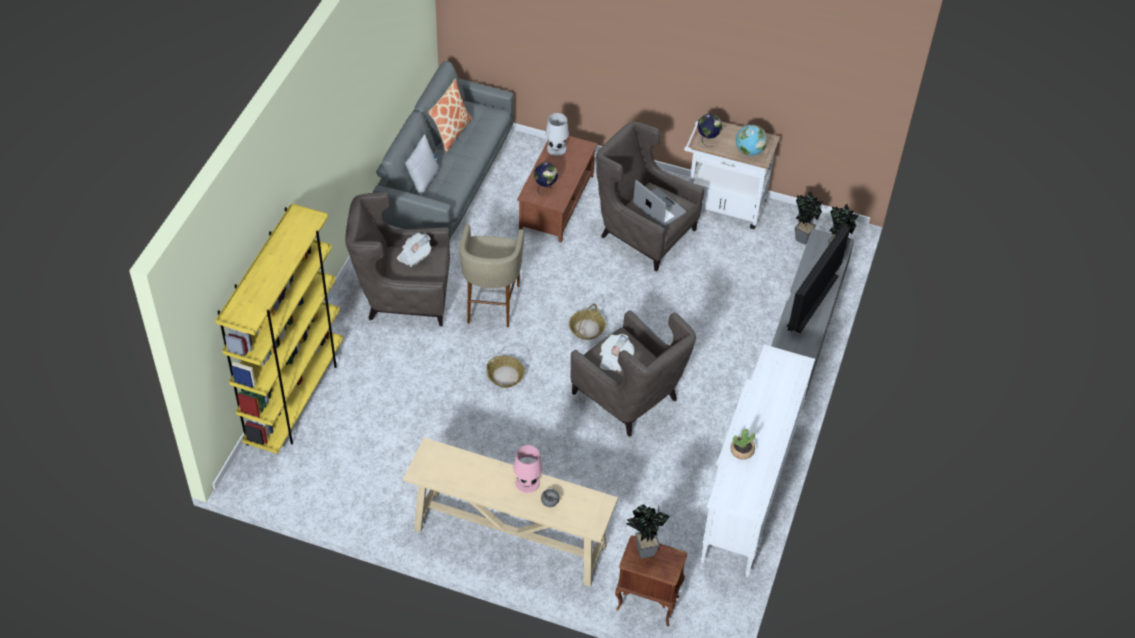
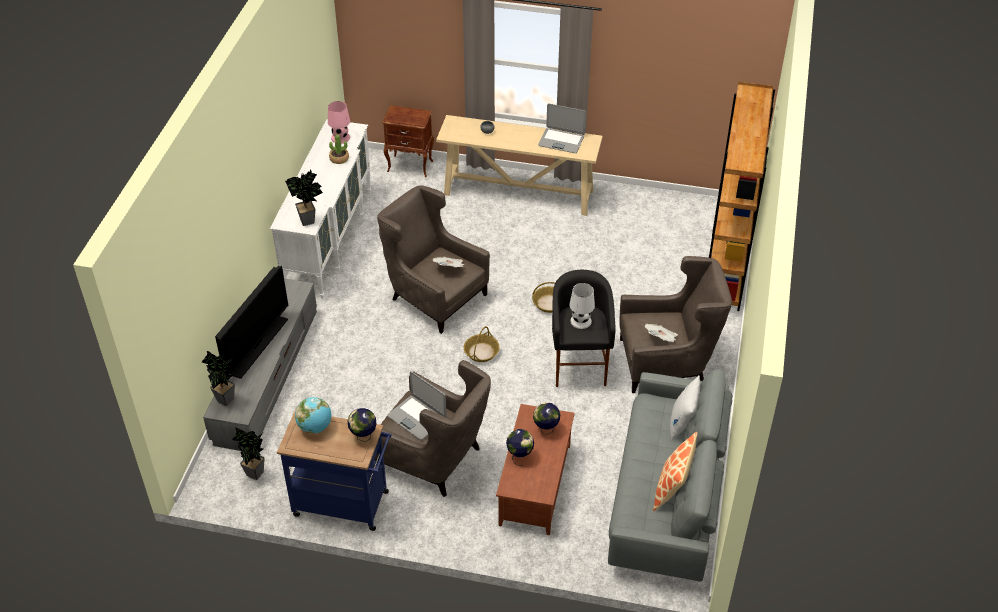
camera: 175 degrees right, 5 degrees down
yellow bookcase [216,203,343,454] -> brown bookcase [709,82,775,311]
beige stool [460,224,524,327] -> black stool [552,270,616,387]
pink table lamp [513,445,542,493] -> pink table lamp moved to [328,101,350,144]
white table lamp [545,113,569,156] -> white table lamp moved to [569,283,595,329]
potted plant [626,504,670,559] -> potted plant moved to [285,169,323,226]
white cart [684,121,780,229] -> blue cart [277,411,392,531]
none -> globe [506,429,534,466]
none -> laptop [538,103,586,153]

